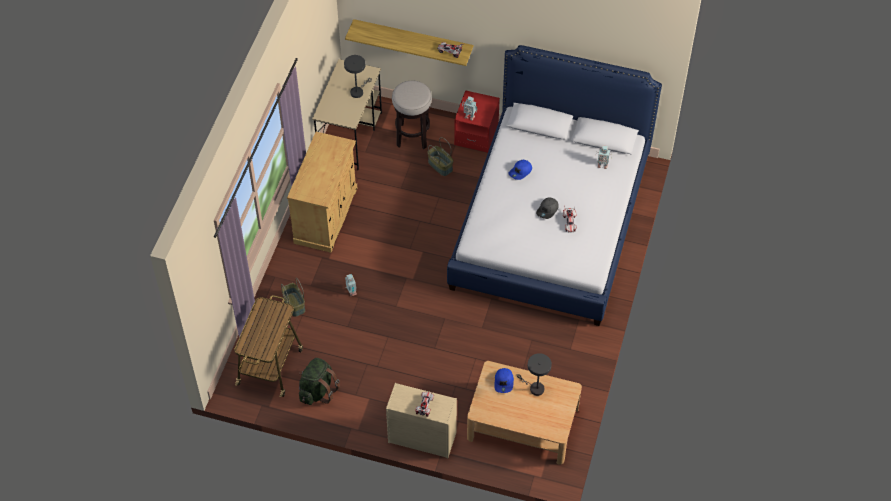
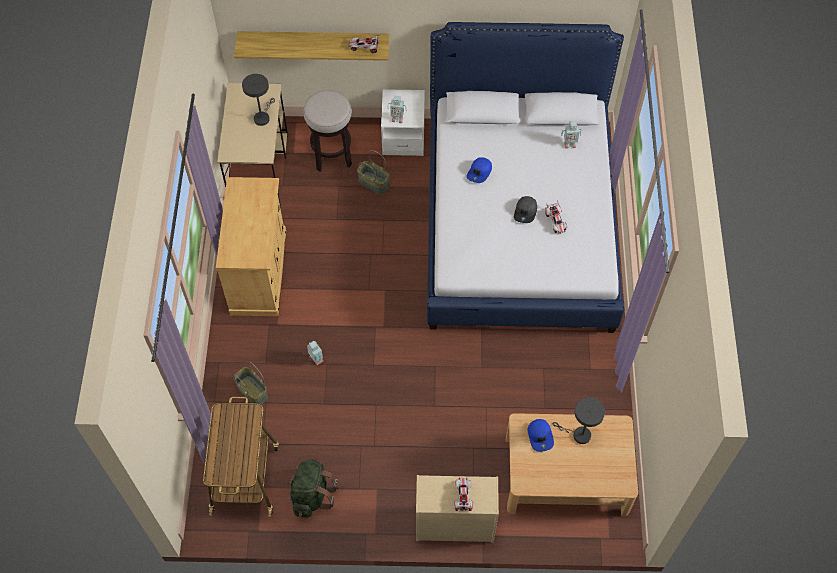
camera: 15 degrees left, 5 degrees up
red nightstand [454,90,500,153] -> white nightstand [381,89,425,156]

